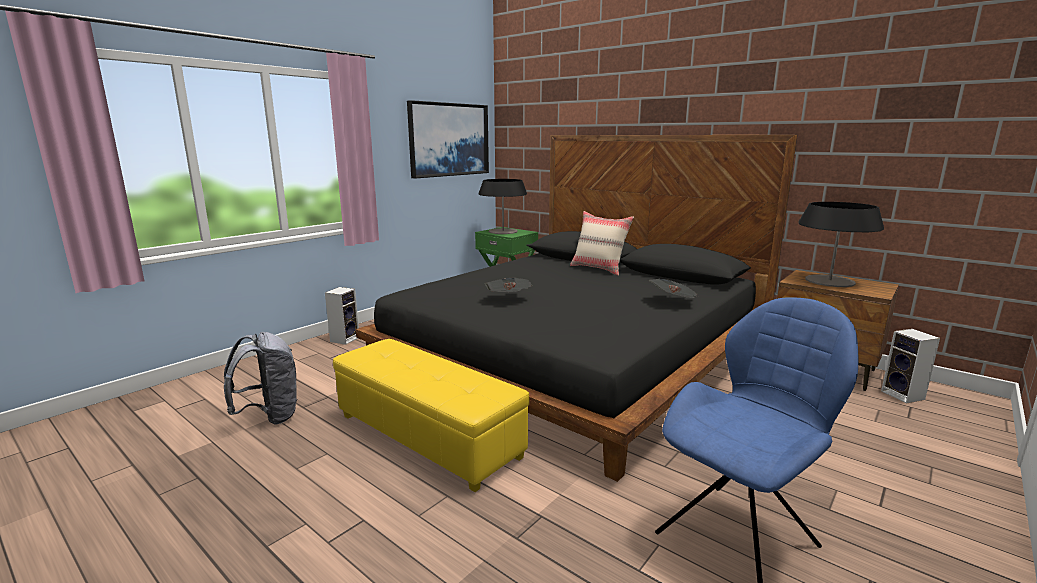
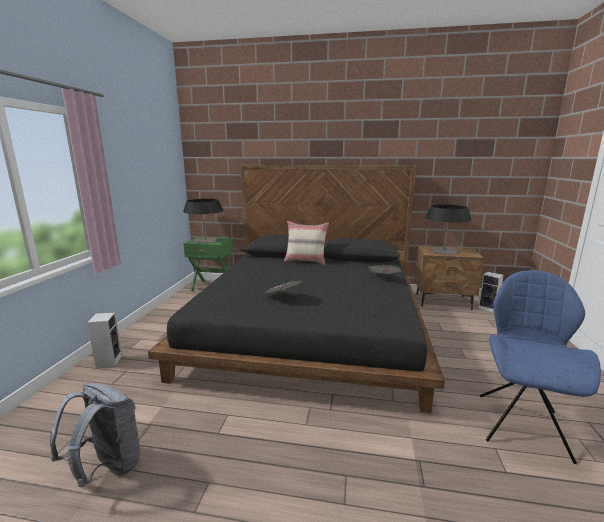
camera: 30 degrees left, 0 degrees up
yellow ottoman [333,339,529,492] -> none
picture [407,100,489,178] -> none

